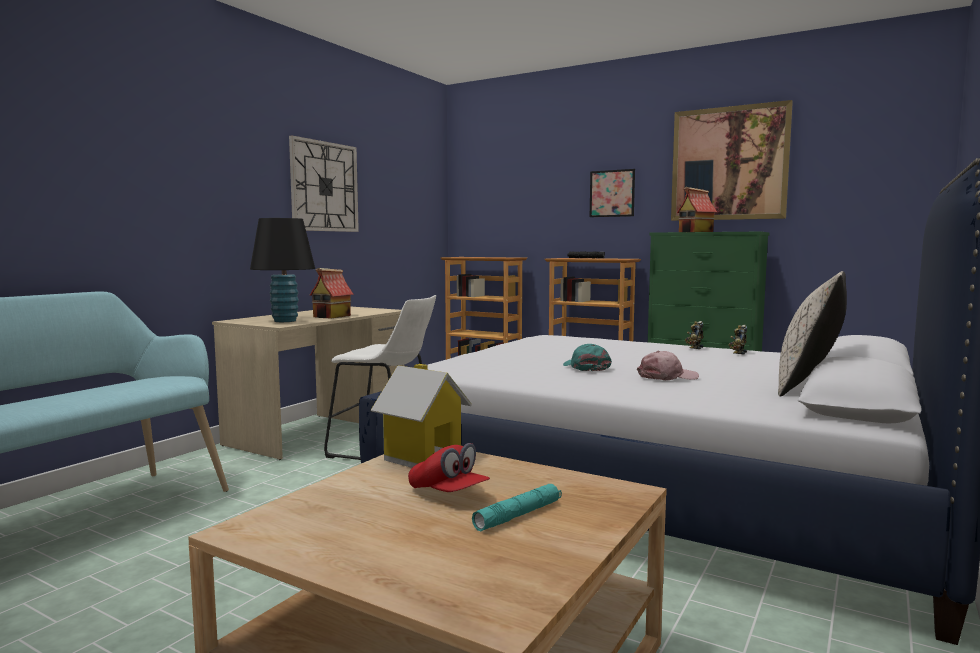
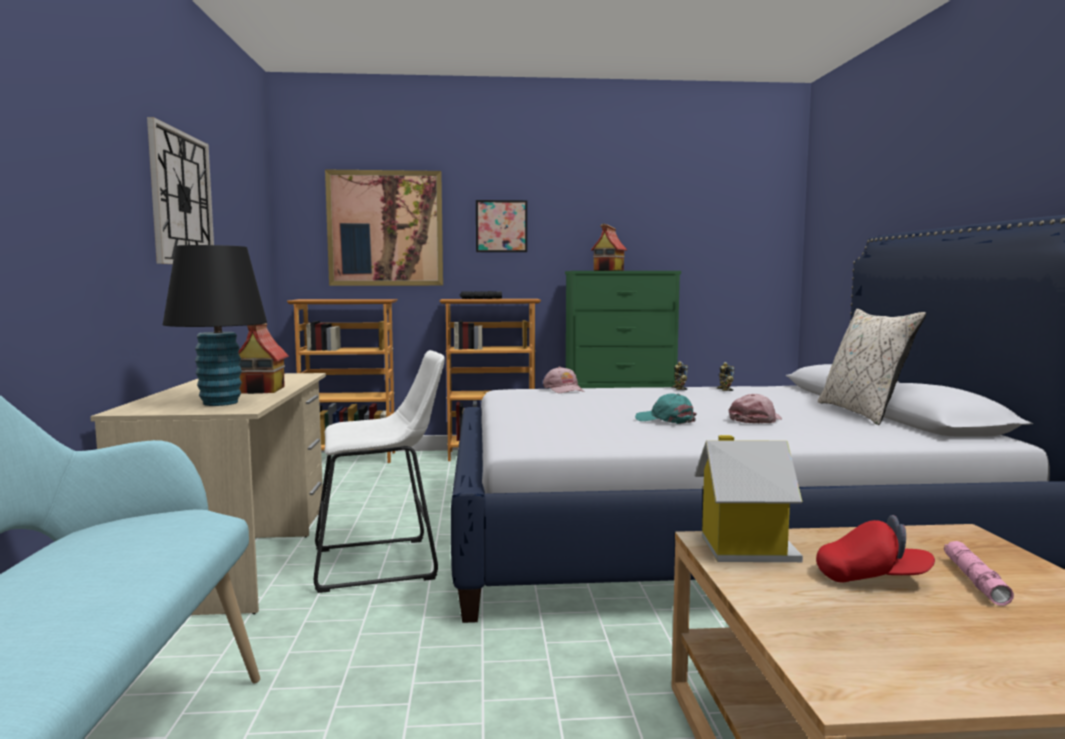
camera: 35 degrees left, 0 degrees up
turquoise flashlight [472,484,562,532] -> pink flashlight [944,541,1014,606]
picture [671,100,793,221] -> picture moved to [325,170,443,286]
none -> pink cap [543,366,585,393]

